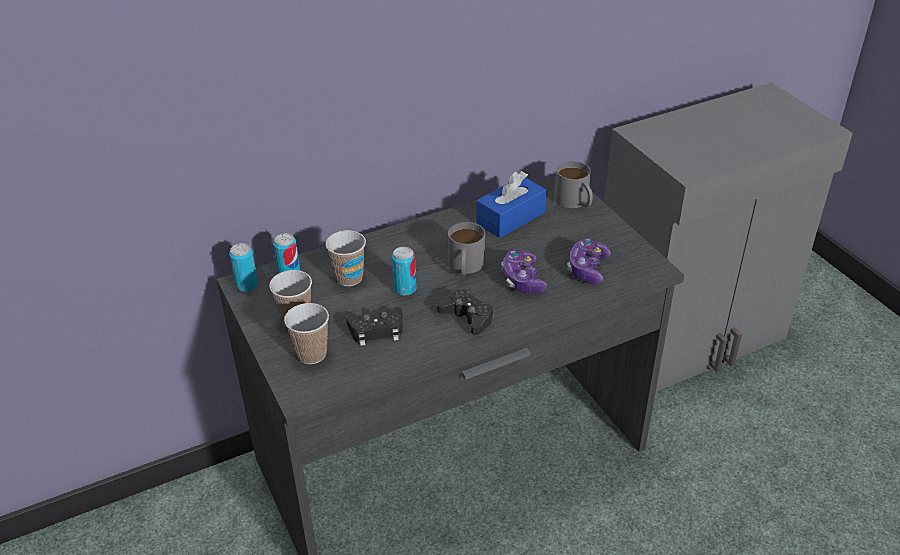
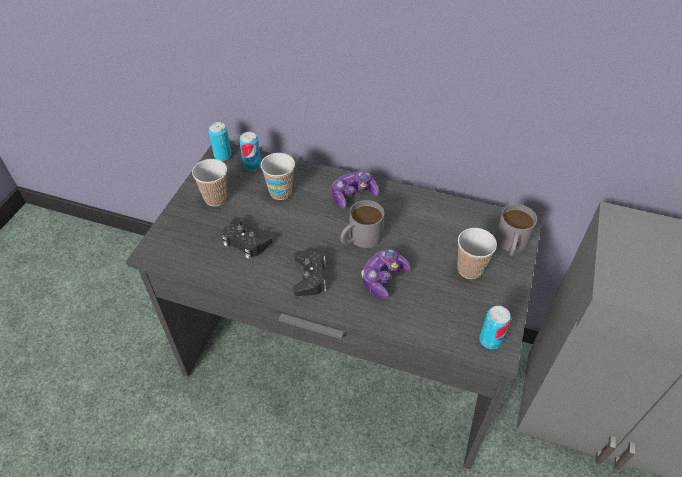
camera: 45 degrees right, 10 degrees up
cup [284,303,329,364] -> cup moved to [457,228,497,279]
can [392,247,416,296] -> can moved to [479,306,511,349]
blue tissue box [476,171,547,238] -> none
game controller [567,238,611,284] -> game controller moved to [332,172,379,209]

